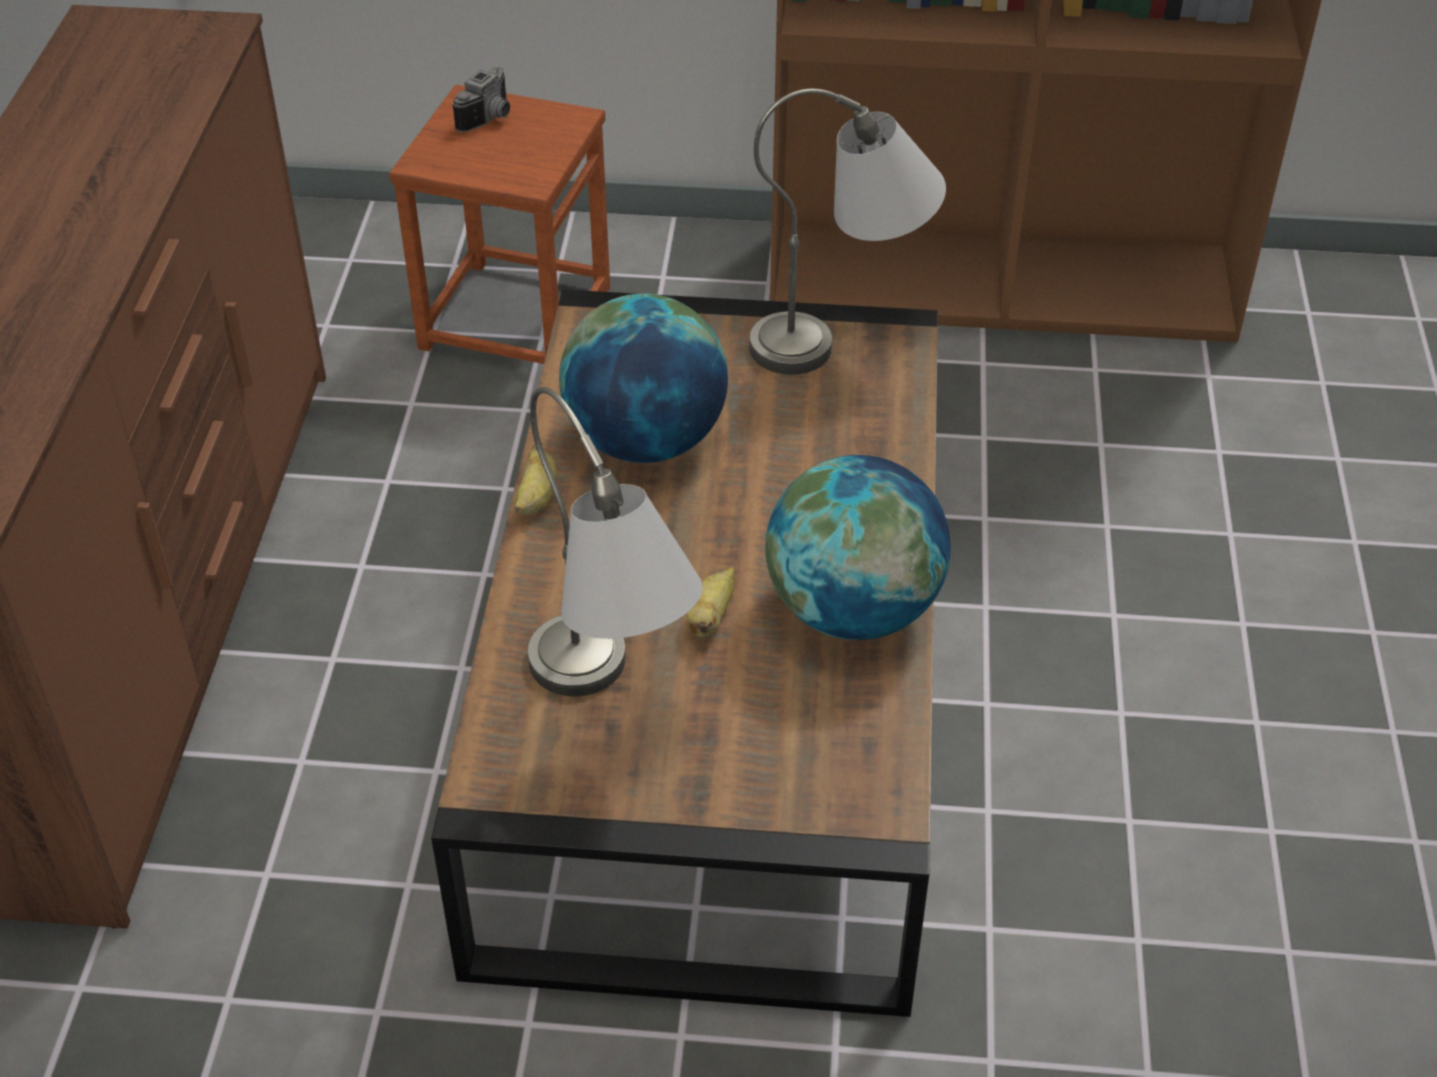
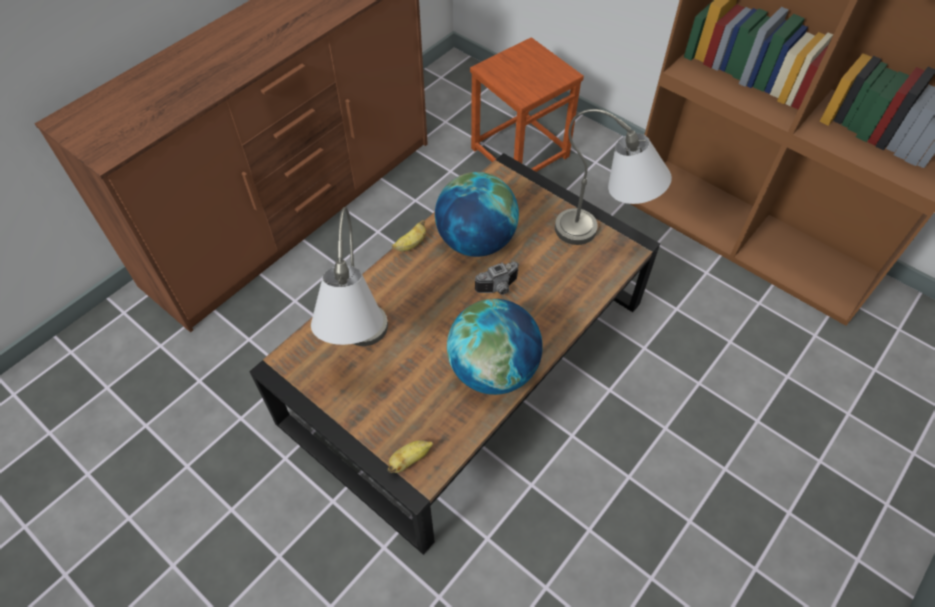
camera: 35 degrees right, 10 degrees up
camera [453,67,510,132] -> camera moved to [475,262,519,295]
banana [686,567,735,638] -> banana moved to [388,440,433,473]

